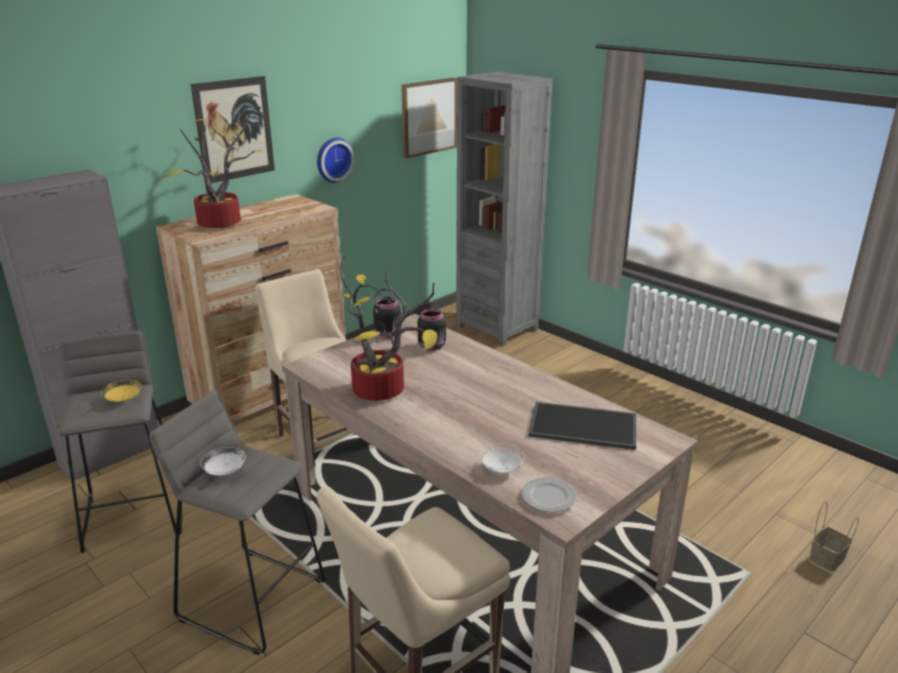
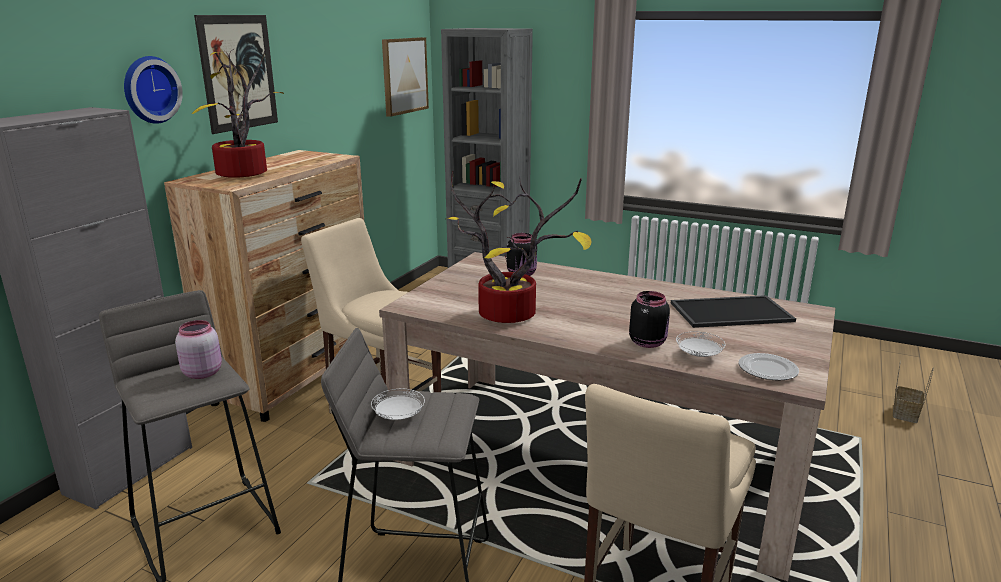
camera: 20 degrees left, 5 degrees down
yellow plate [101,380,141,402] -> pink jar [175,320,222,379]
wall clock [317,138,355,183] -> wall clock moved to [124,56,183,124]
black jar [373,297,401,338] -> black jar moved to [629,291,670,348]

